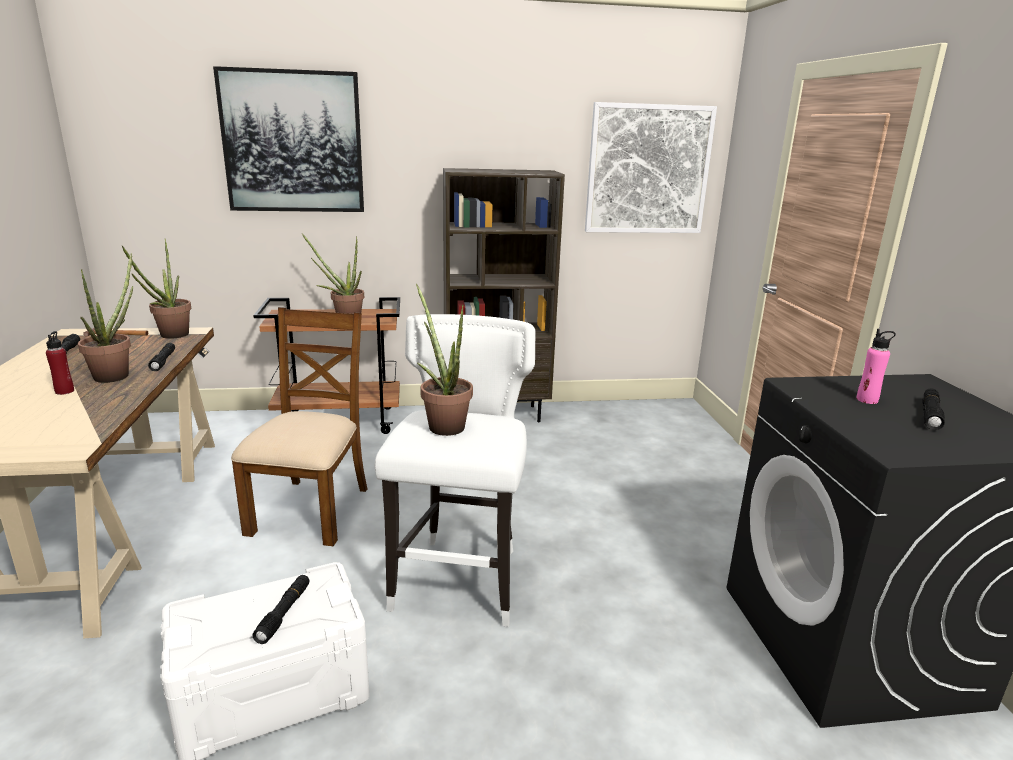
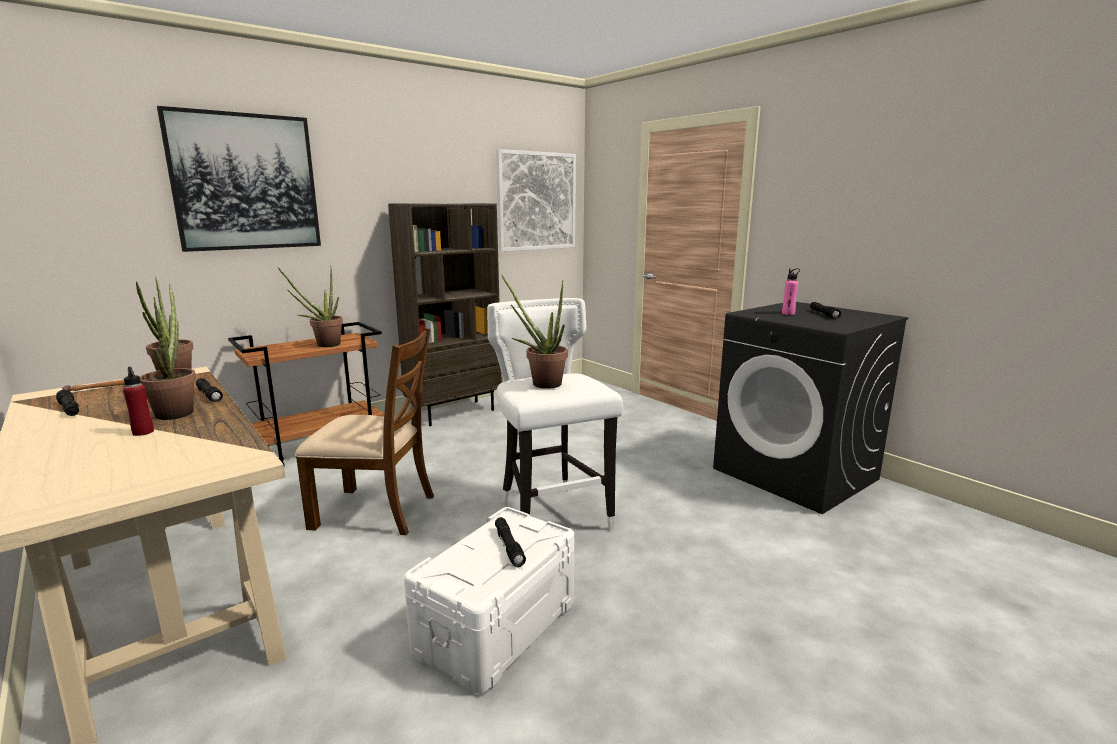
camera: 30 degrees left, 5 degrees down
brown chair [231,307,368,546] -> brown chair turned 120 degrees clockwise [295,327,434,535]

